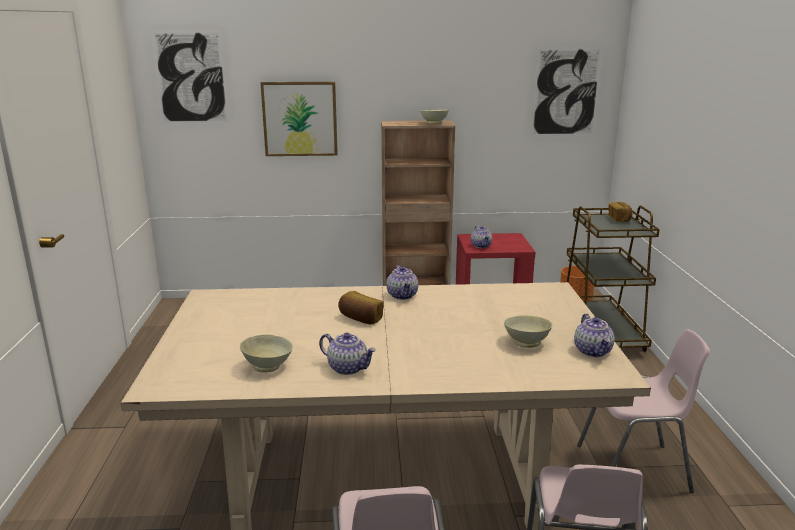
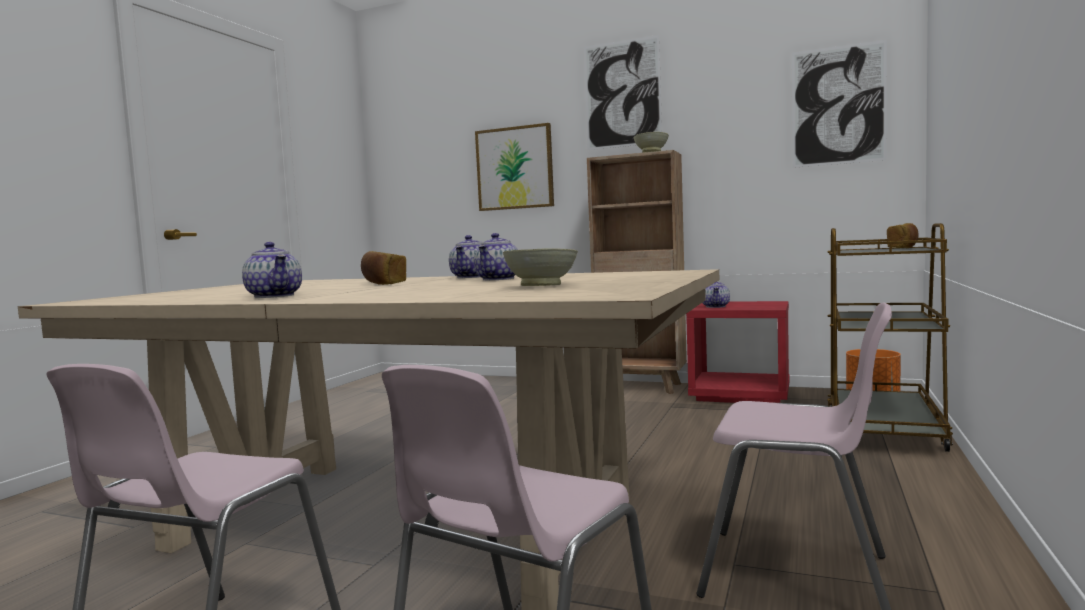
camera: 25 degrees right, 15 degrees down
picture [151,31,229,123] -> picture moved to [584,35,662,150]
beige bowl [240,335,293,373] -> none
teapot [574,314,614,357] -> teapot moved to [474,233,518,280]

